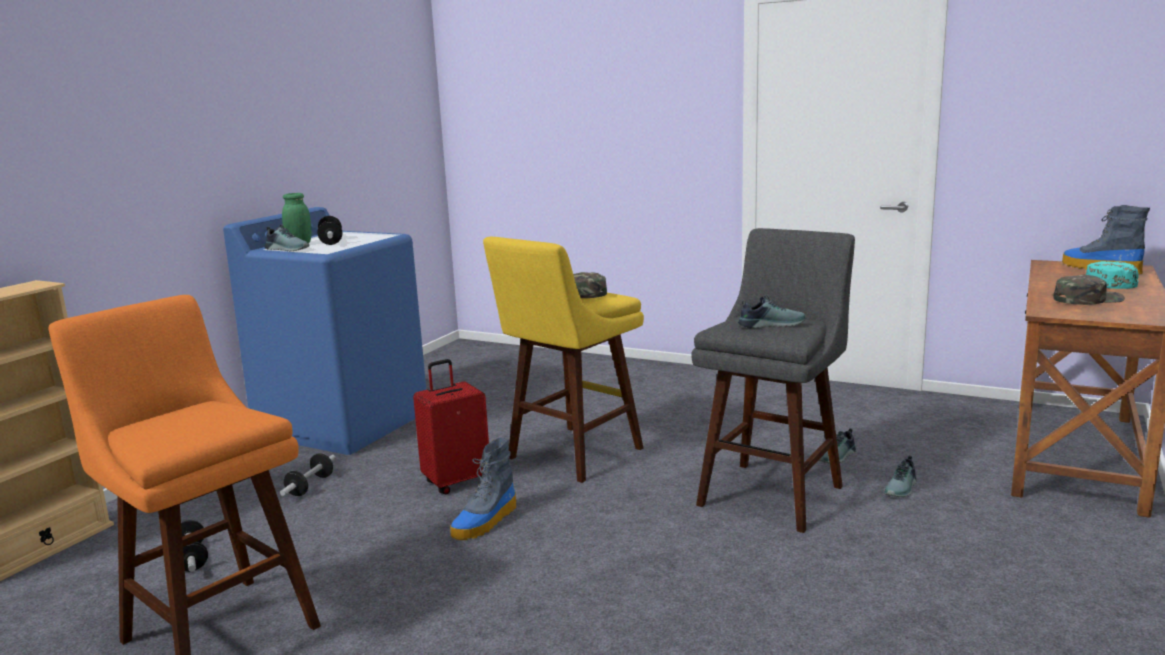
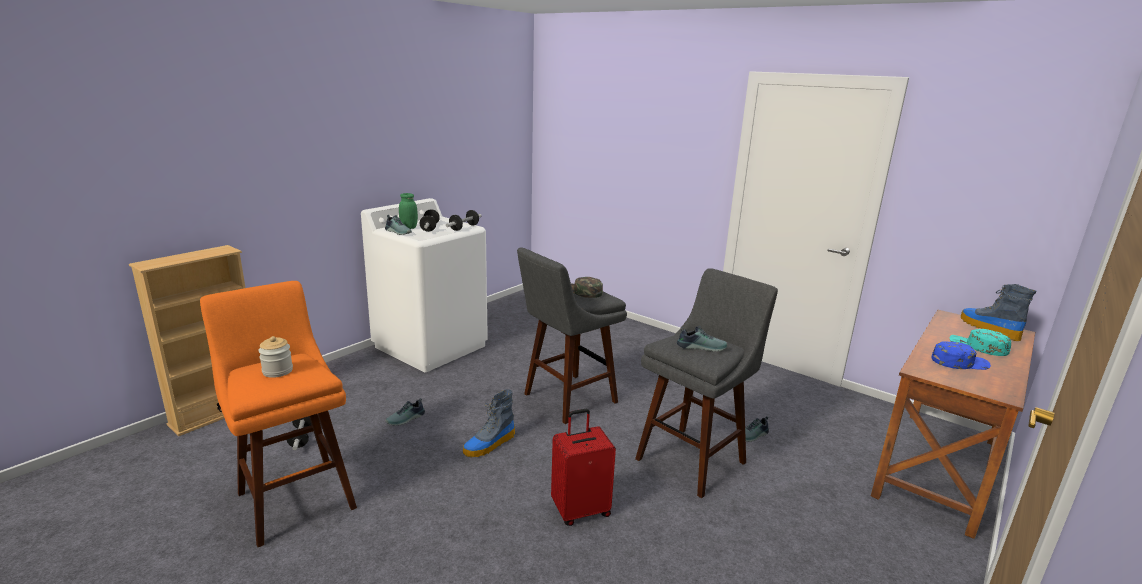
camera: 10 degrees right, 5 degrees up
blue washing machine [223,207,426,455] -> white washing machine [361,198,488,372]
dumbbell [280,453,336,496] -> dumbbell moved to [446,210,482,231]
red suitcase [413,359,489,494] -> red suitcase moved to [551,409,616,526]
yellow stool [483,237,644,483] -> grey stool [517,248,627,424]
shoe [884,455,916,497] -> shoe moved to [386,398,425,426]
green cap [1054,275,1125,305] -> blue cap [931,341,991,370]
none -> jar [258,336,293,378]

